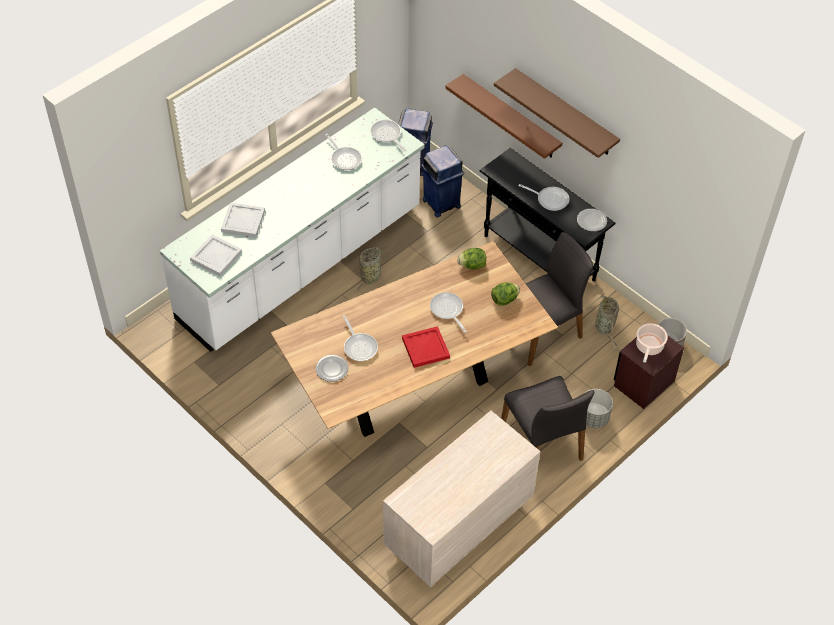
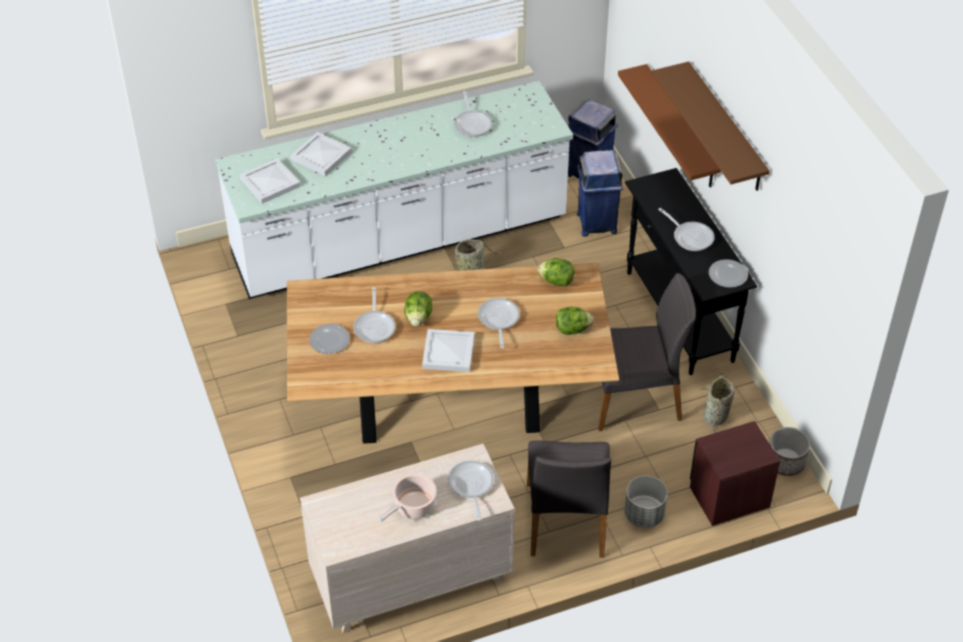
camera: 25 degrees right, 5 degrees down
frying pan [370,120,407,151] -> frying pan moved to [448,461,494,521]
red tray [402,326,450,368] -> white tray [422,329,475,372]
cooking pot [636,323,668,363] -> cooking pot moved to [378,474,437,522]
none -> lettuce [404,291,432,326]

